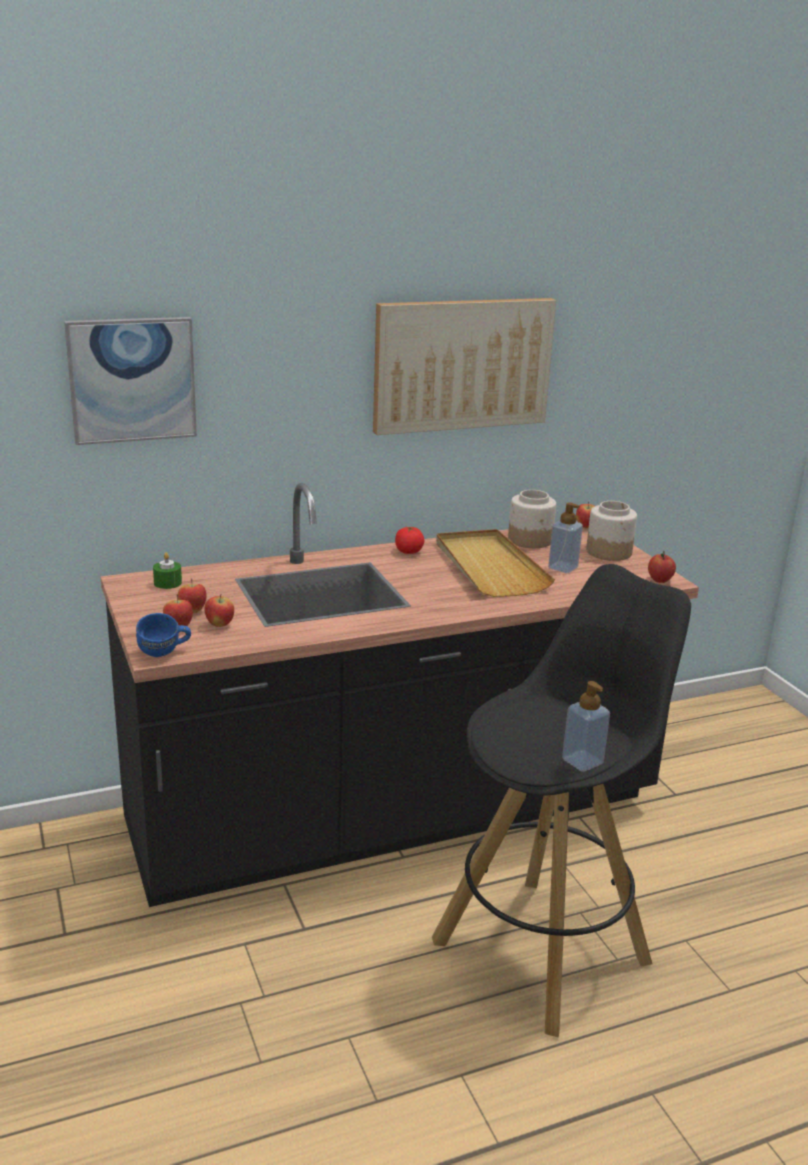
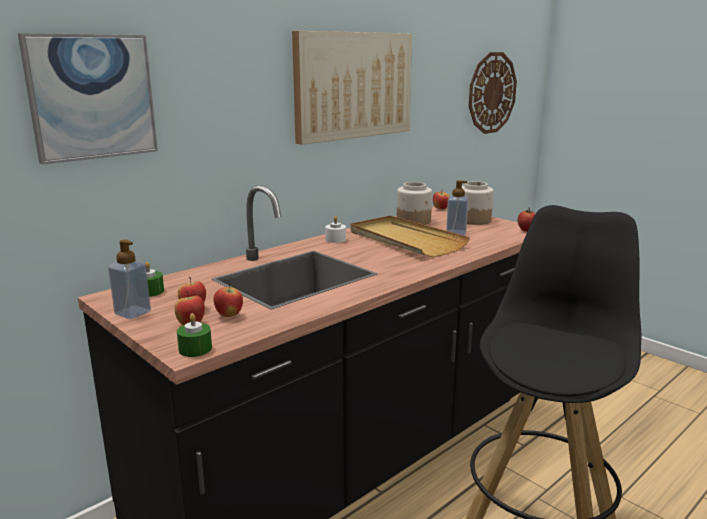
camera: 20 degrees left, 5 degrees down
blue mug [136,613,191,657] -> green candle [177,313,212,357]
tomato [395,527,424,554] -> white candle [325,216,346,243]
soap dispenser [562,681,610,772] -> soap dispenser moved to [108,240,151,319]
none -> wall clock [469,52,517,134]

